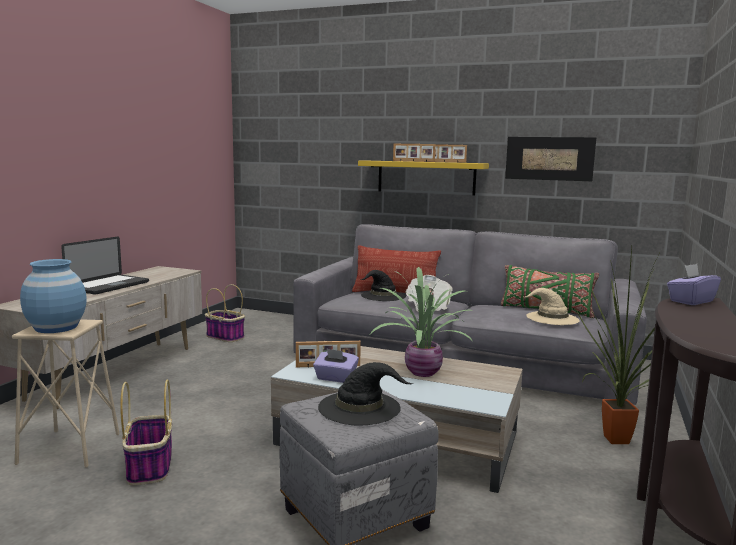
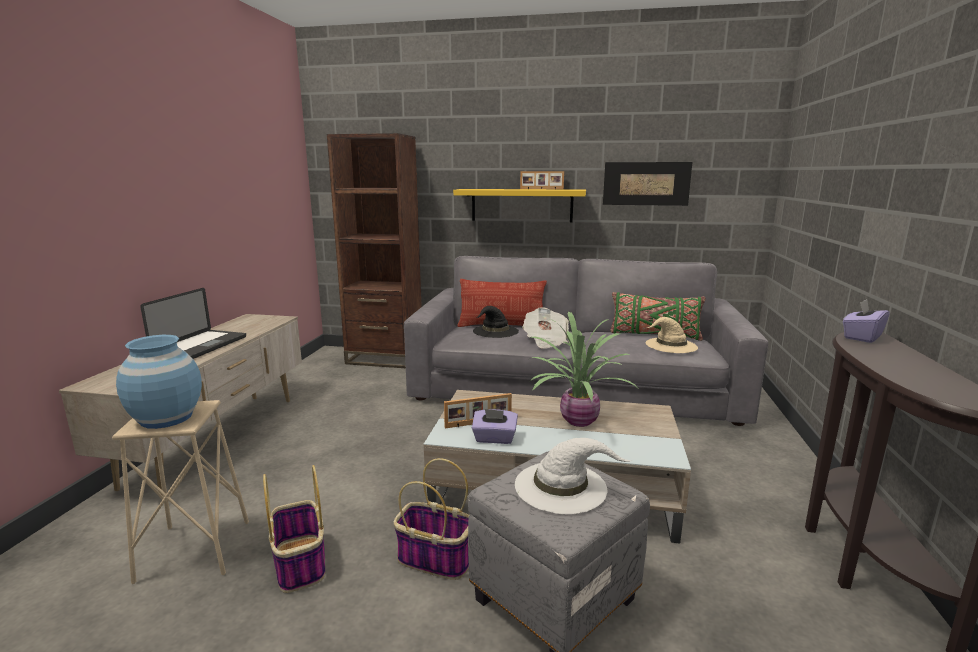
camera: 10 degrees left, 5 degrees up
basket [205,284,245,342] -> basket moved to [394,458,469,580]
black hat [318,362,414,426] -> white hat [515,438,631,514]
picture frame [393,144,436,162] -> none
potted plant [576,247,659,444] -> none
none -> brown bookcase [327,133,422,368]

